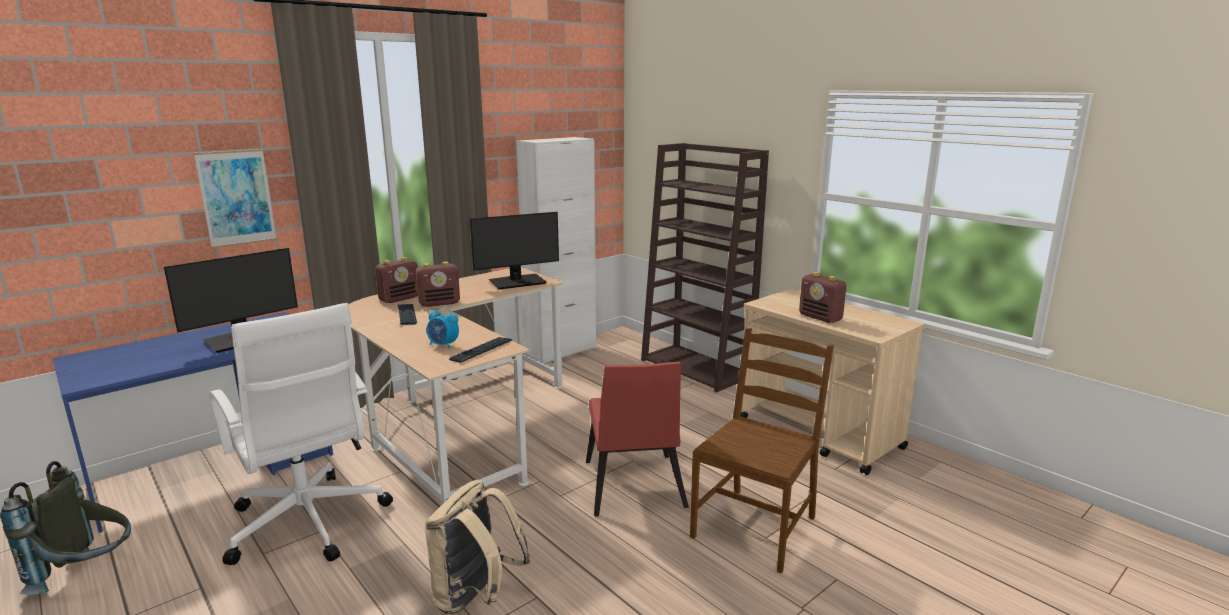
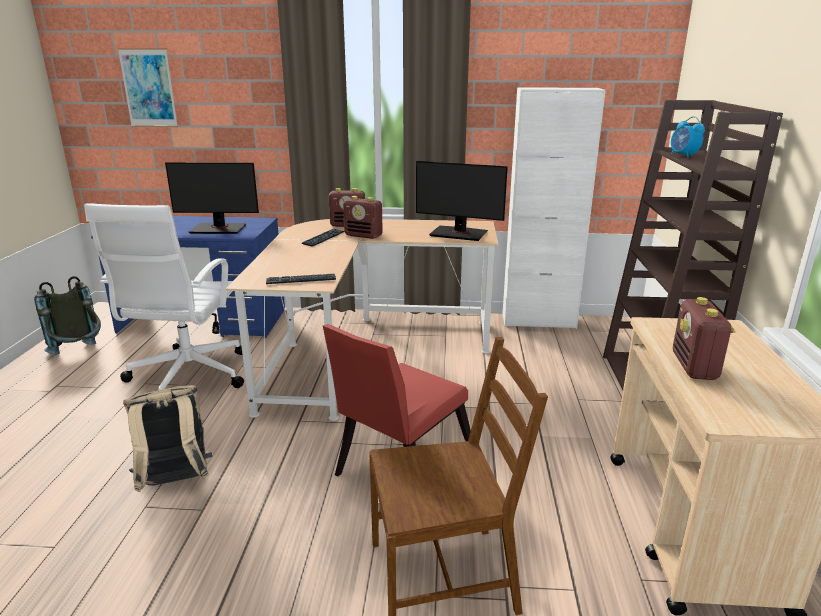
camera: 45 degrees right, 5 degrees up
picture [194,149,277,248] -> picture moved to [117,48,178,127]
alarm clock [427,306,459,349] -> alarm clock moved to [671,116,705,158]

